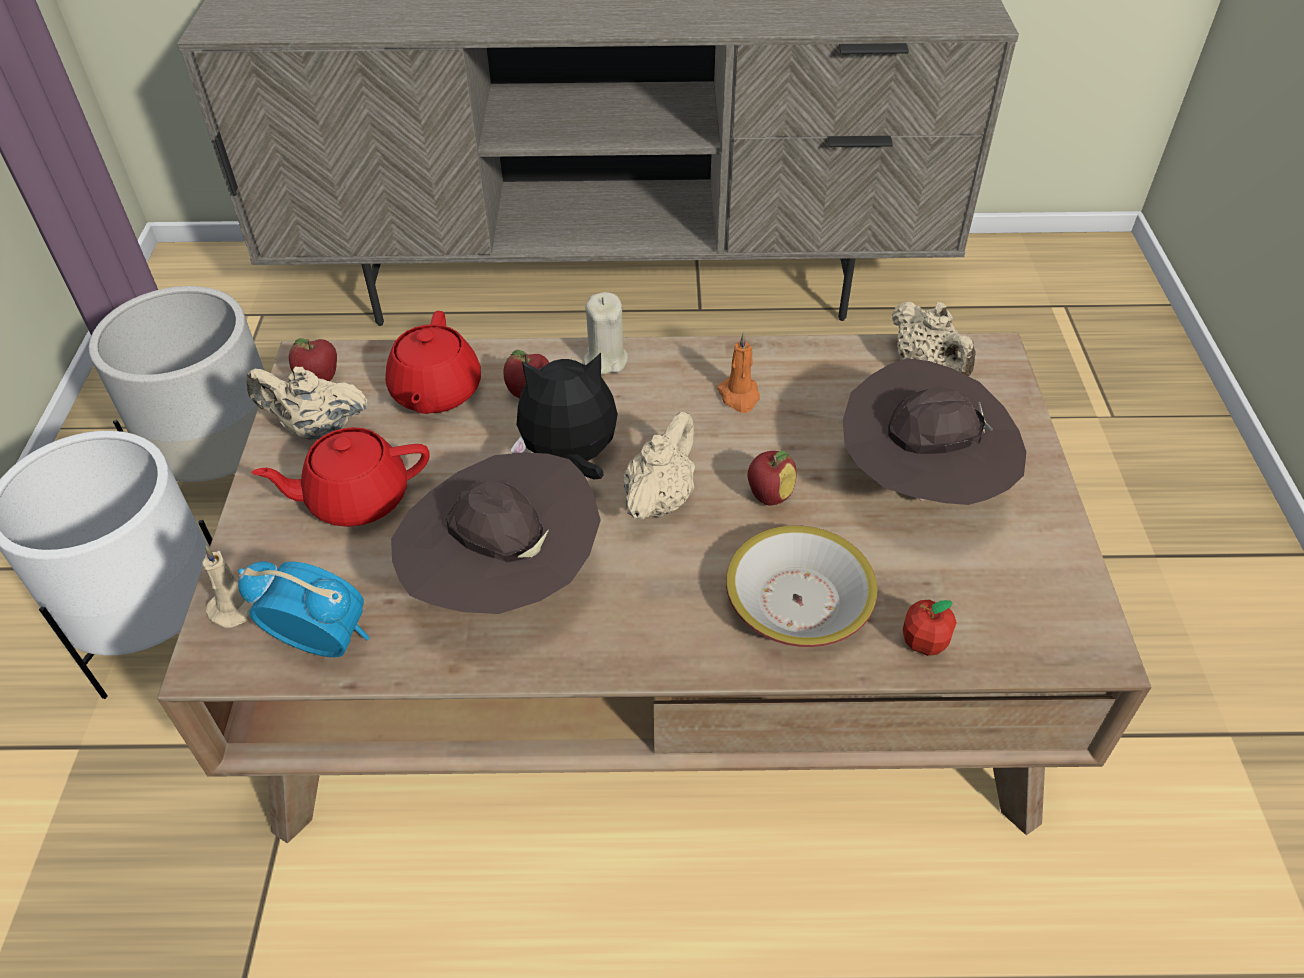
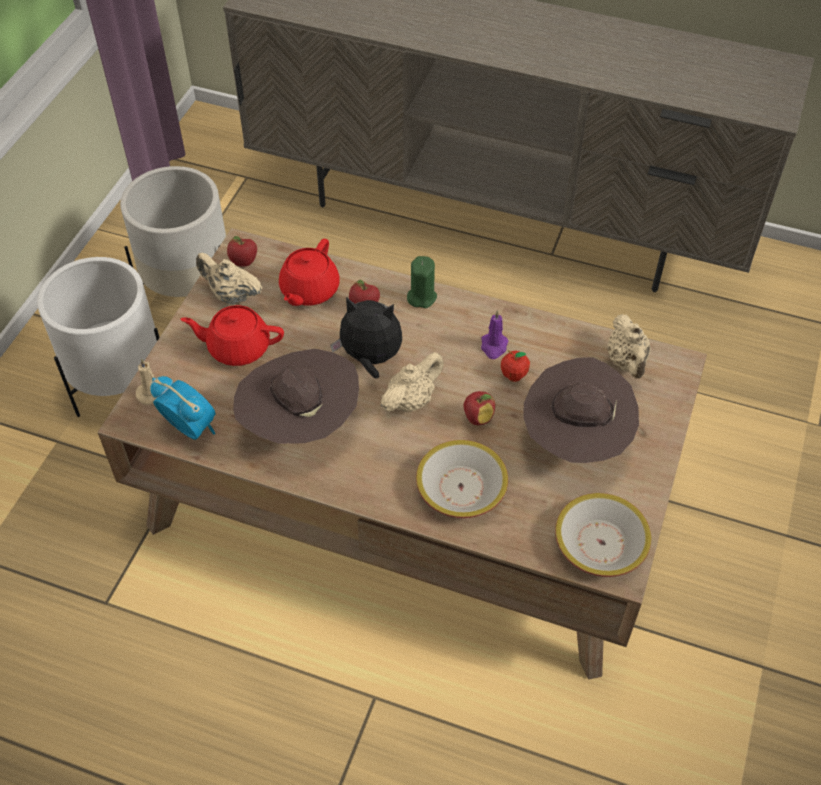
camera: 20 degrees right, 5 degrees up
beige candle [583,292,628,375] -> green candle [407,256,437,308]
orange candle [717,332,760,413] -> purple candle [481,310,508,359]
apple [903,600,957,656] -> apple moved to [501,350,530,382]
none -> bowl [555,493,651,577]

